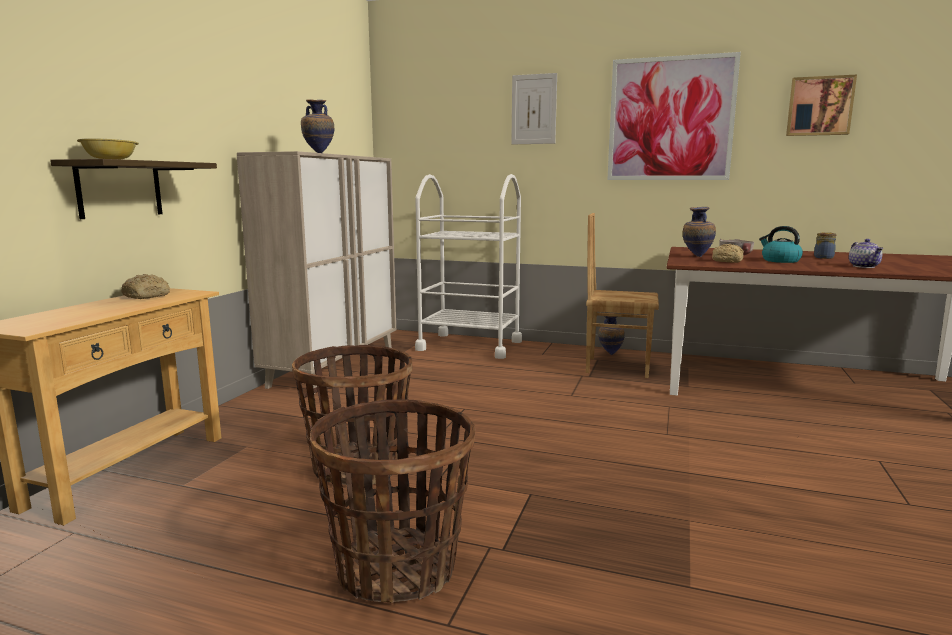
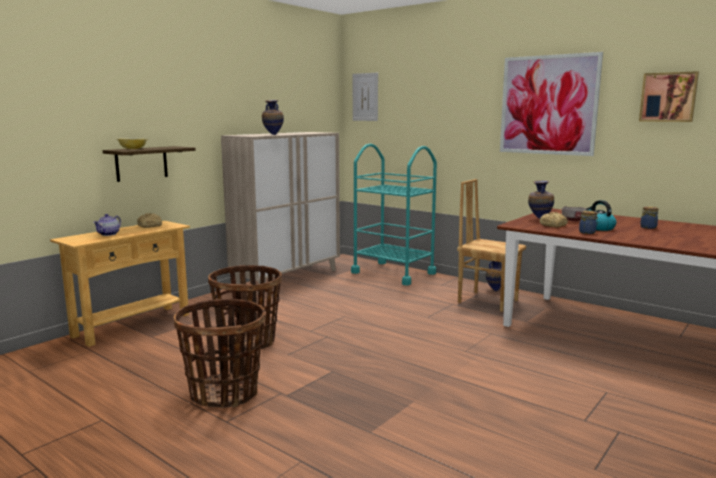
camera: 20 degrees right, 0 degrees up
white cart [415,174,522,359] -> turquoise cart [351,144,437,285]
picture [511,73,557,144] -> picture moved to [353,73,378,121]
teapot [849,239,883,268] -> teapot moved to [93,214,121,236]
none -> jar [579,211,598,234]

